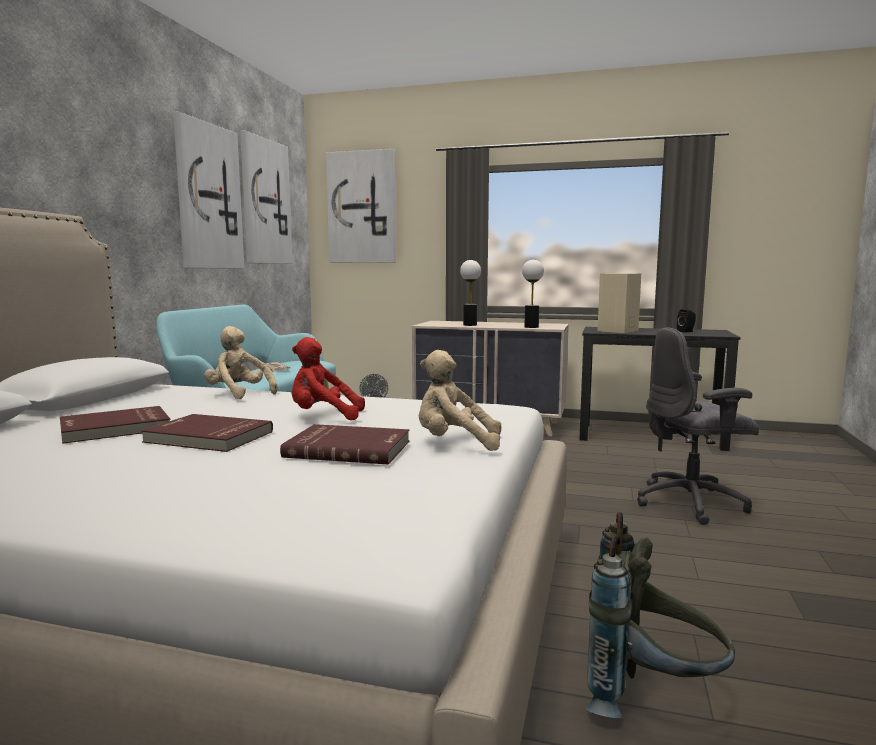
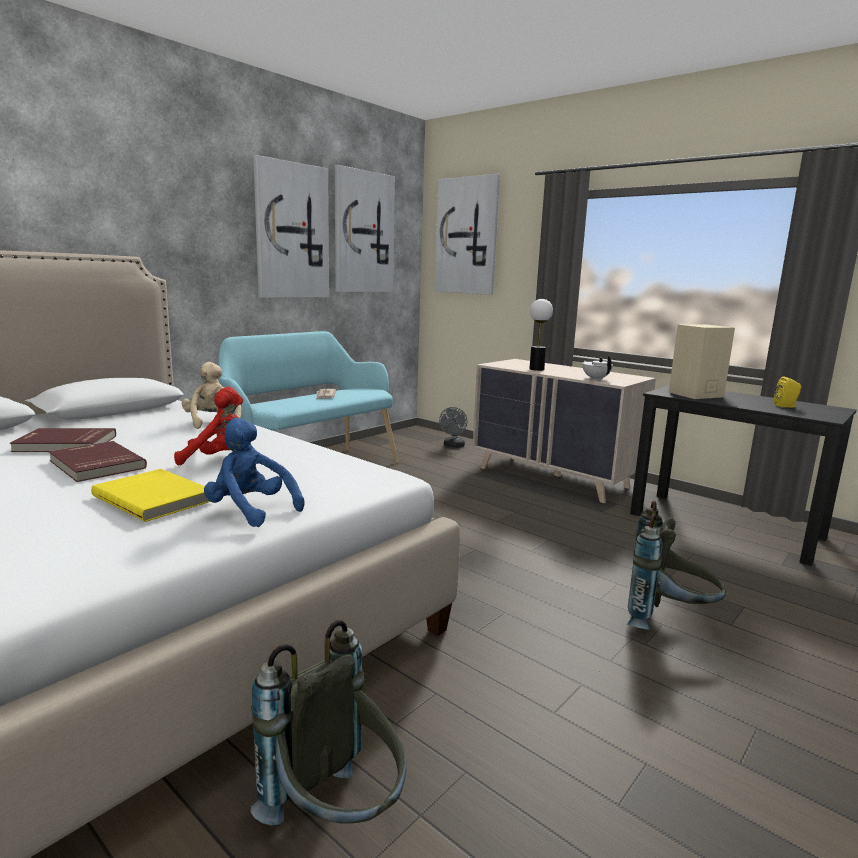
camera: 25 degrees right, 5 degrees up
red book [280,424,409,465] -> yellow book [91,469,211,522]
red plush toy [292,337,365,420] -> red plush toy turned 150 degrees clockwise [174,387,243,465]
beige plush toy [419,350,501,451] -> blue plush toy [204,418,305,527]
table lamp [522,260,544,328] -> white teapot [582,355,613,381]
grey office chair [637,327,759,525] -> grey backpack [626,500,726,630]
black speaker [677,309,696,332] -> yellow speaker [774,376,802,407]

